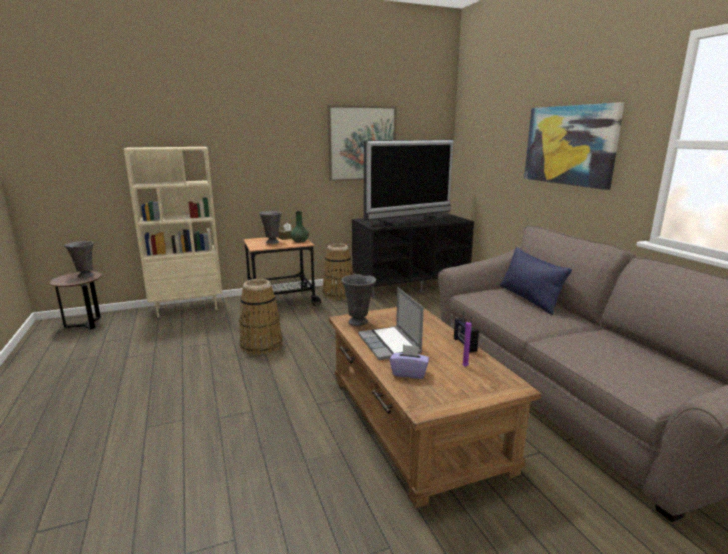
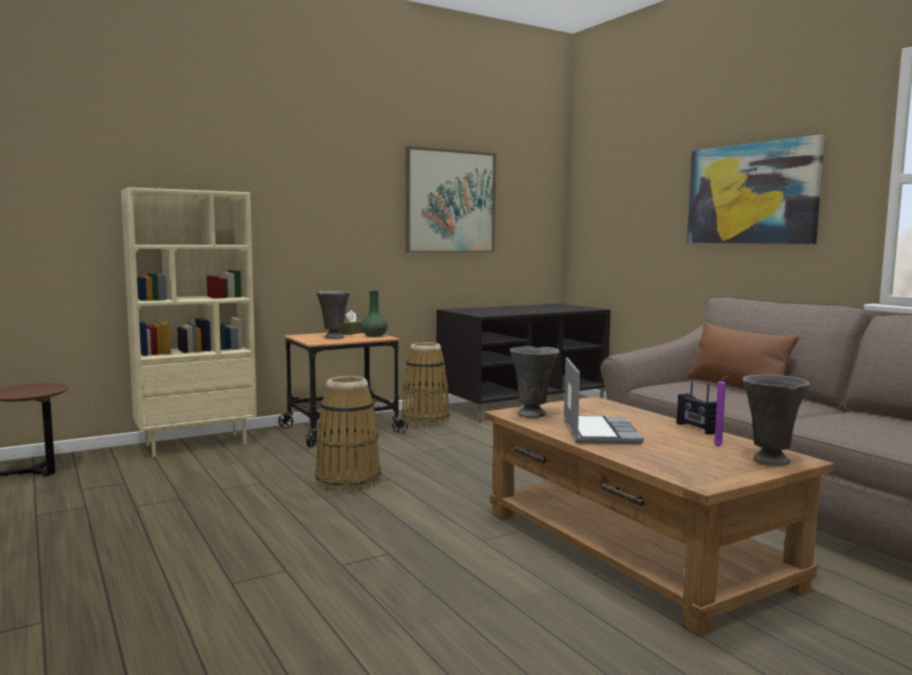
camera: 10 degrees left, 10 degrees down
grey vase [64,241,94,278] -> grey vase moved to [742,375,810,466]
laptop [358,287,424,360] -> laptop turned 150 degrees counterclockwise [563,357,644,444]
television [364,140,453,226] -> none
purple tissue box [390,345,429,379] -> none
blue pillow [500,247,572,315] -> brown pillow [687,322,799,390]

